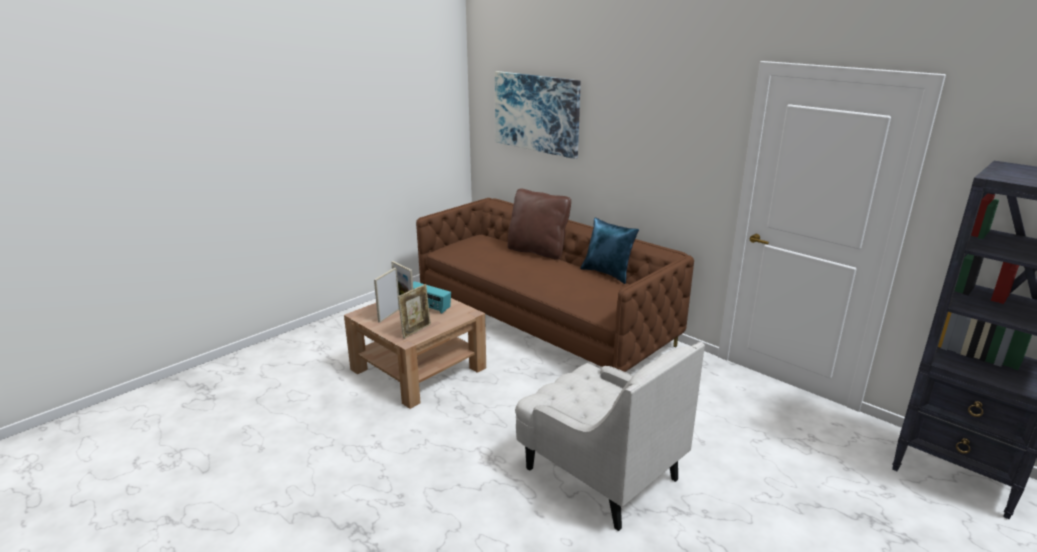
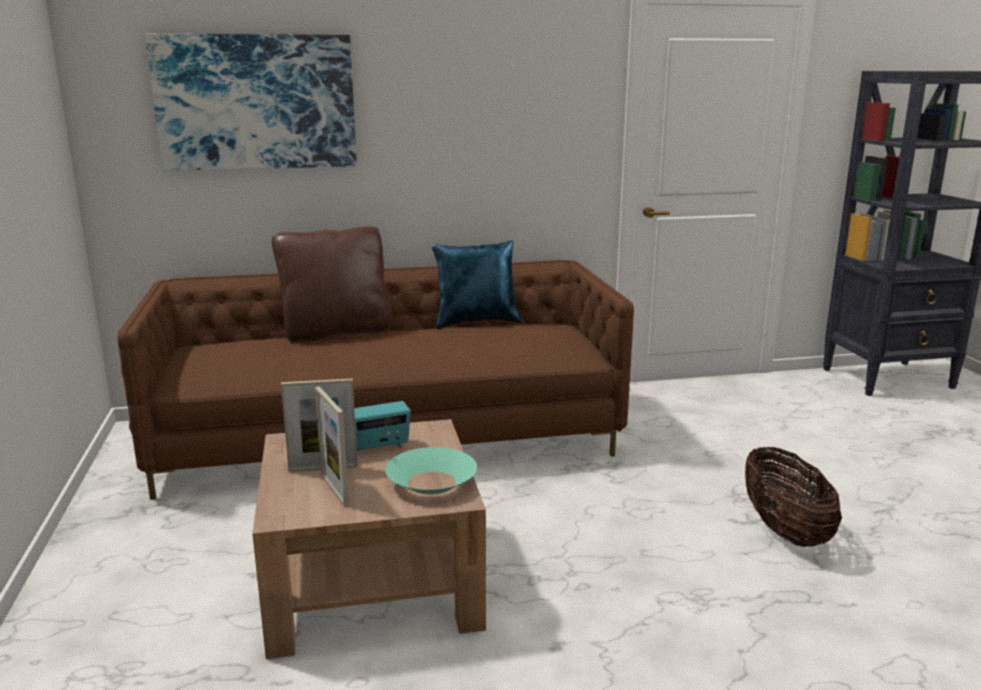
camera: 55 degrees left, 5 degrees down
picture frame [398,284,431,339] -> turquoise bowl [385,447,477,495]
white armchair [515,342,705,531] -> basket [745,447,842,547]

